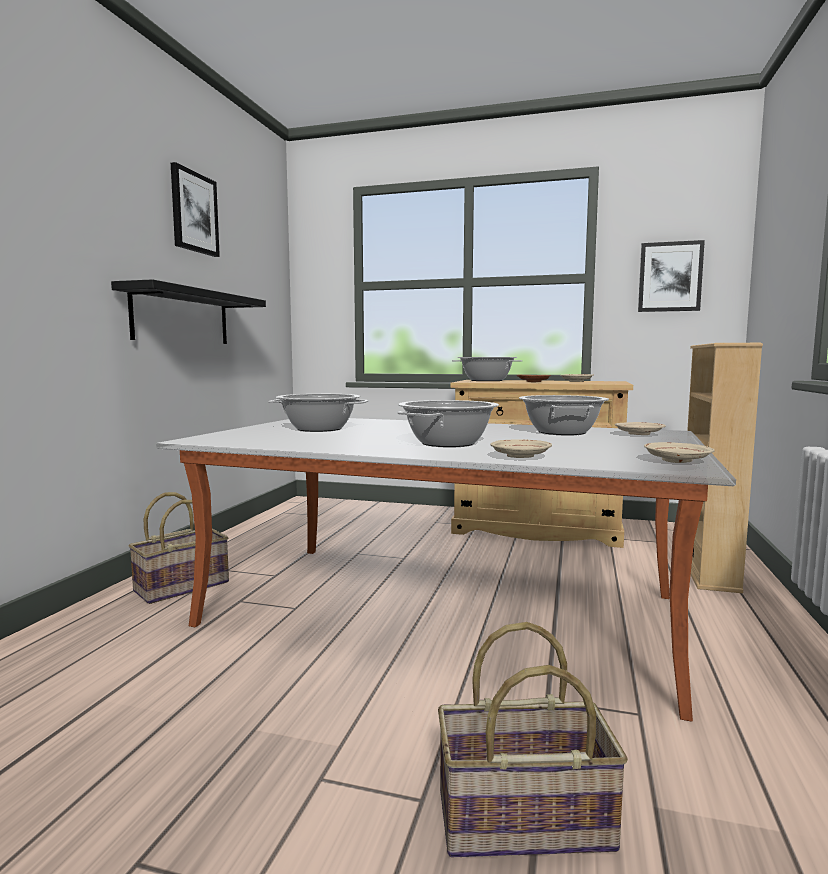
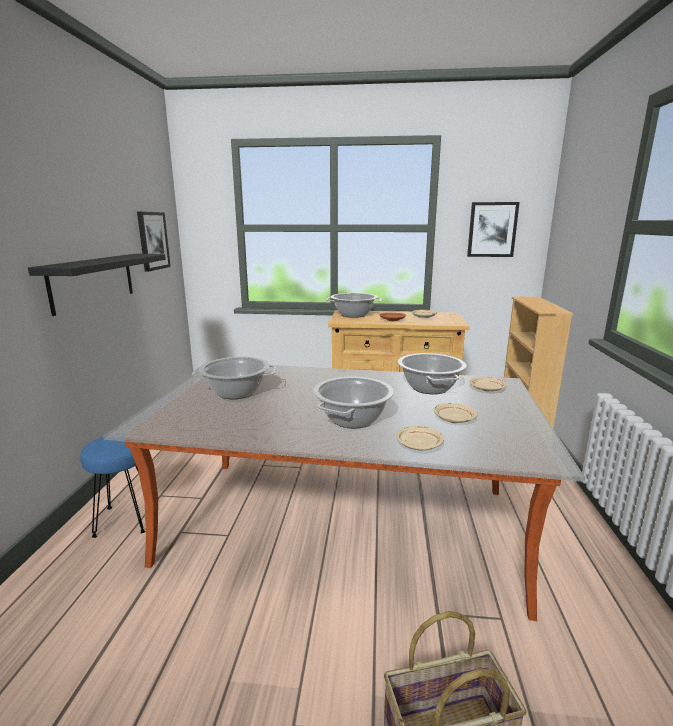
camera: 10 degrees left, 10 degrees up
basket [128,492,229,604] -> blue stool [80,437,145,538]
picture [171,162,220,257] -> picture moved to [137,212,171,272]
beige plate [644,442,715,463] -> beige plate moved to [434,403,478,423]

